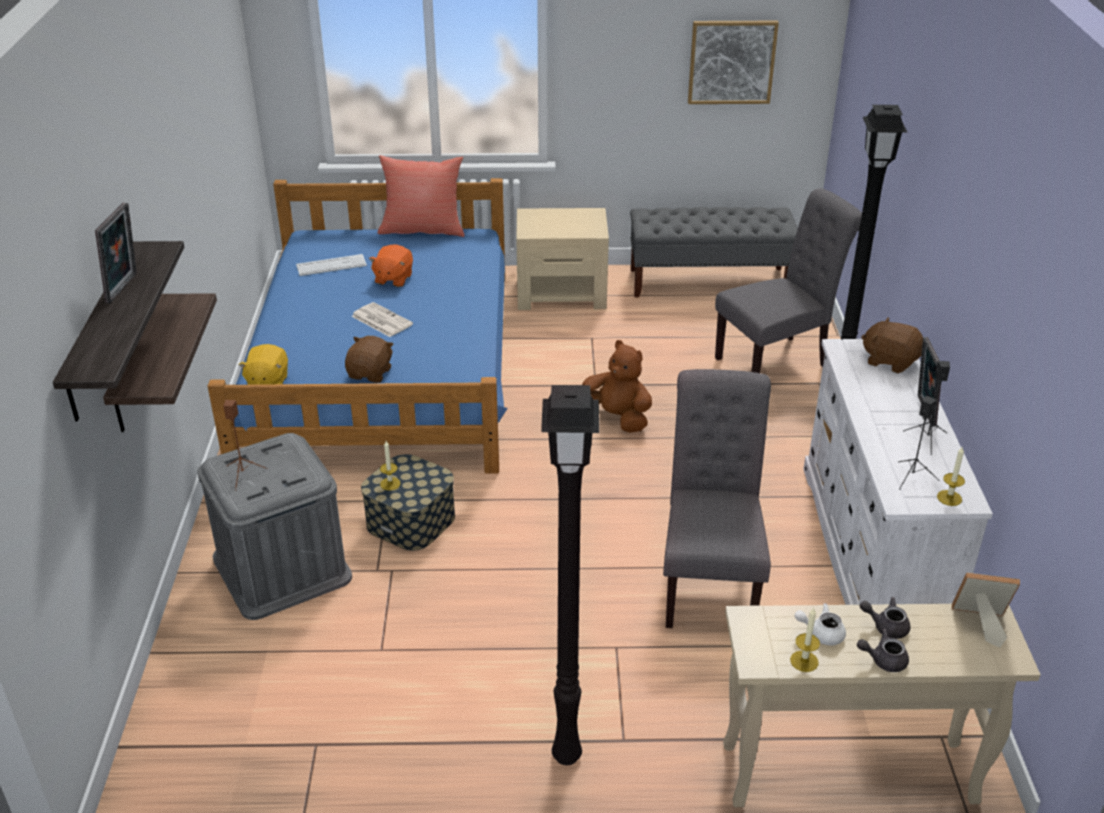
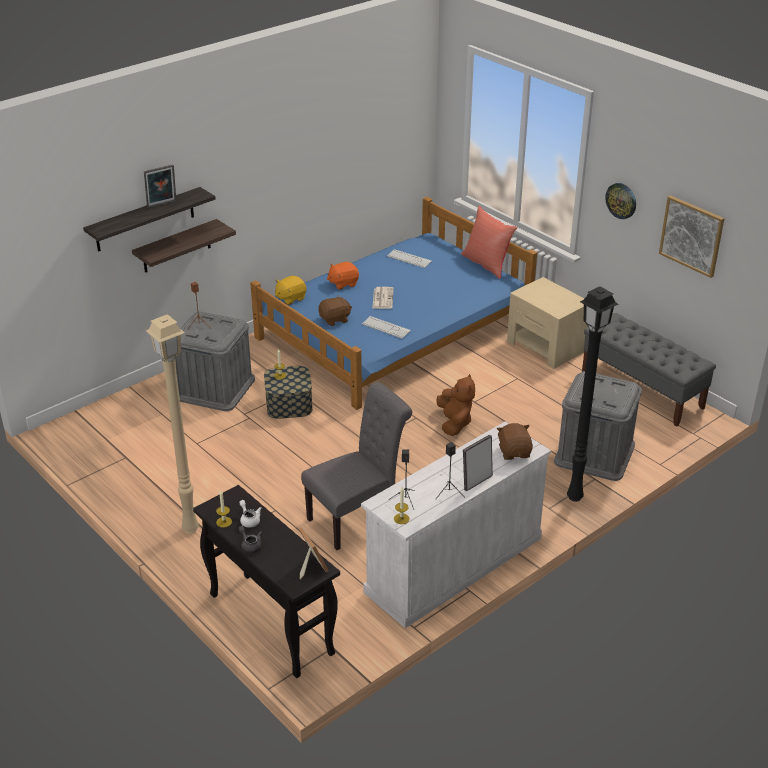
camera: 50 degrees right, 0 degrees up
orange plush toy [369,244,413,287] -> orange plush toy moved to [327,262,359,290]
black floor lamp [541,385,599,765] -> beige floor lamp [145,314,199,534]
grey chair [715,188,862,373] -> grey storage box [554,371,642,481]
beige console table [723,604,1041,807] -> black console table [193,485,340,678]
grey teapot [860,597,910,639] -> none
none -> keyboard [362,316,411,339]
none -> wall clock [605,183,636,219]

